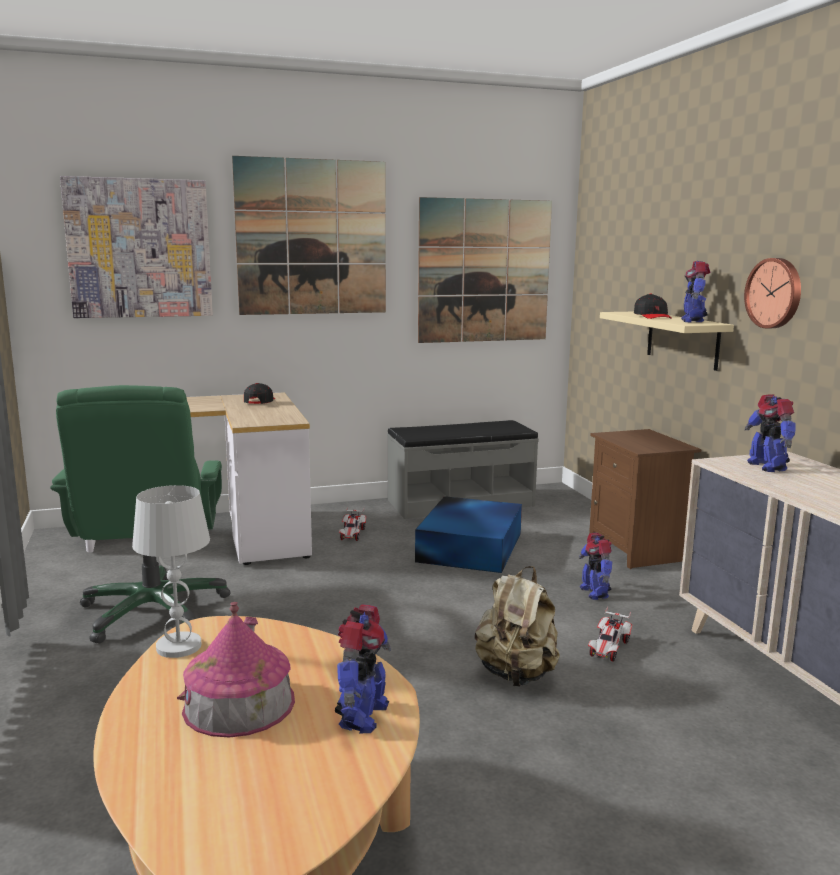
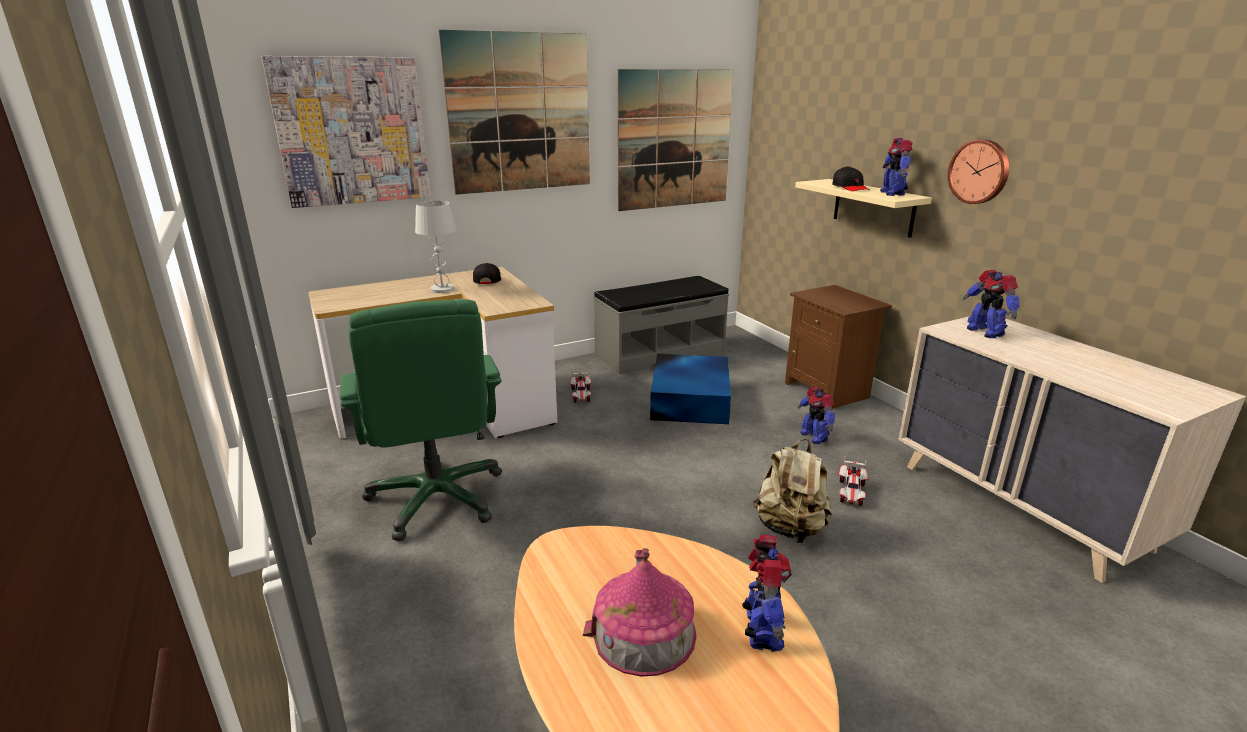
camera: 10 degrees left, 10 degrees up
white table lamp [132,485,210,658] -> white table lamp moved to [415,201,456,293]

